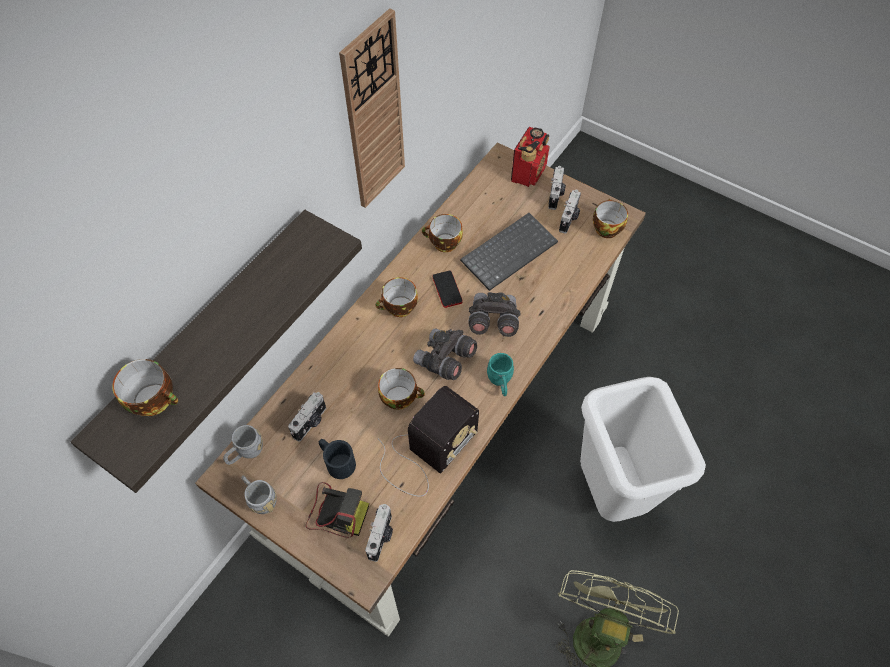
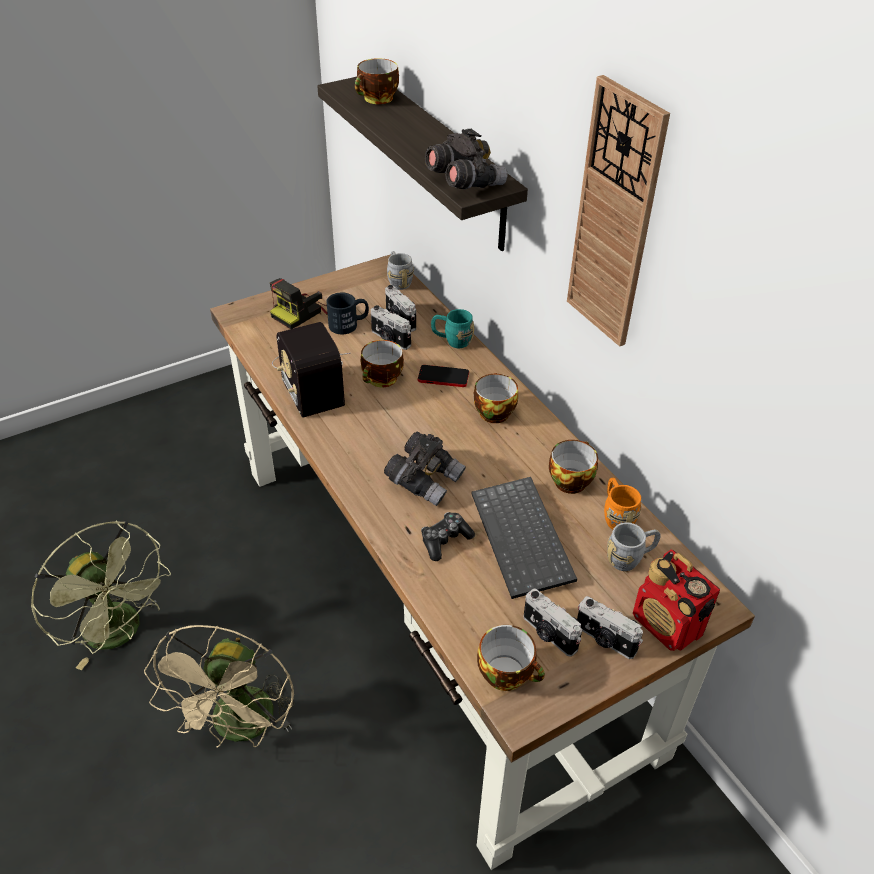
camera: 115 degrees right, 15 degrees down
grey mug [241,475,277,514] -> grey mug moved to [607,522,661,571]
camera [365,504,393,562] -> camera moved to [371,305,411,350]
grey binoculars [413,328,477,380] -> grey binoculars moved to [425,129,507,189]
phone [433,270,463,308] -> phone moved to [418,365,469,387]
turquoise mug [487,353,514,396] -> turquoise mug moved to [431,309,474,348]
white trash can [580,377,706,522] -> beige fan [144,625,295,748]
none -> game controller [421,512,475,561]
none -> orange mug [604,478,642,530]

